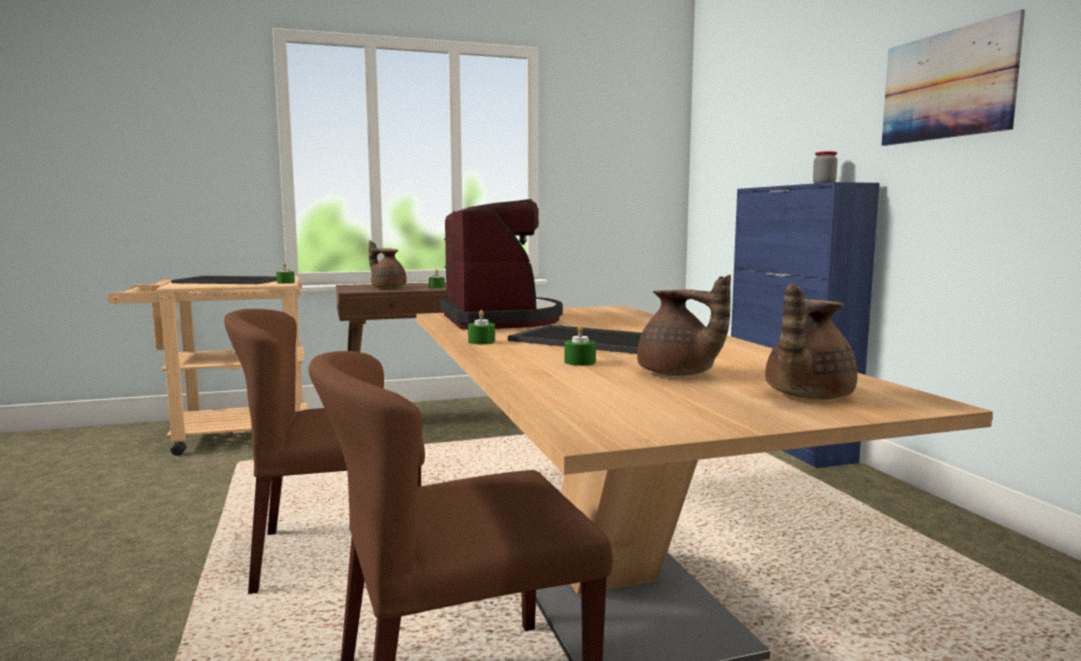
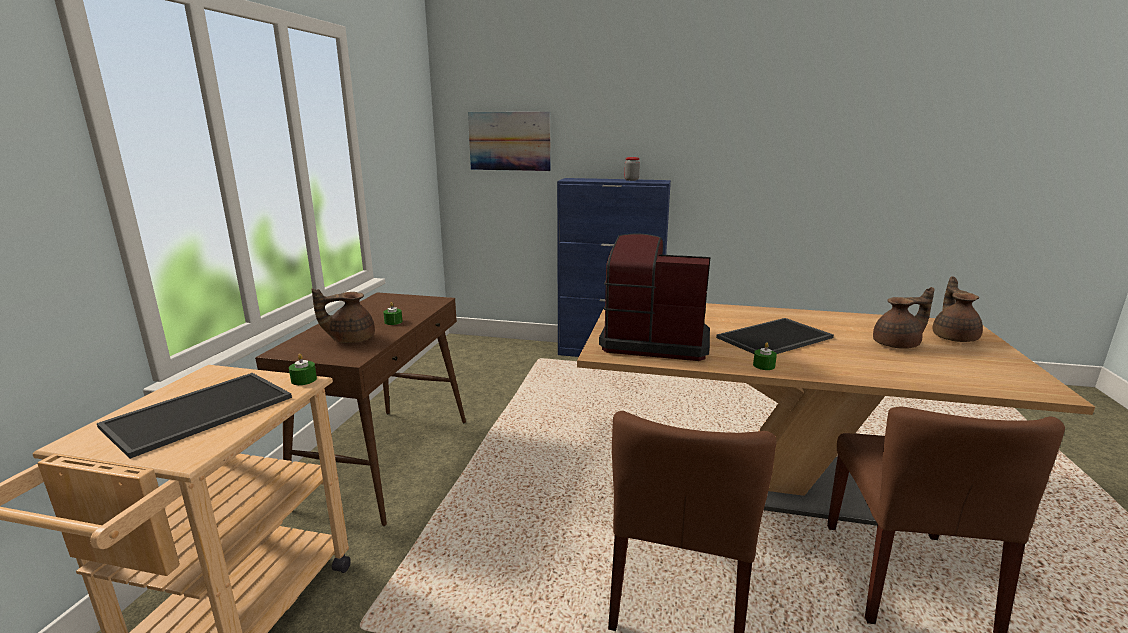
camera: 60 degrees left, 10 degrees up
green candle [564,325,596,366] -> none
brown teapot [765,284,858,399] -> brown teapot turned 150 degrees counterclockwise [933,276,983,342]
picture [881,9,1025,146] -> picture moved to [468,112,551,171]

